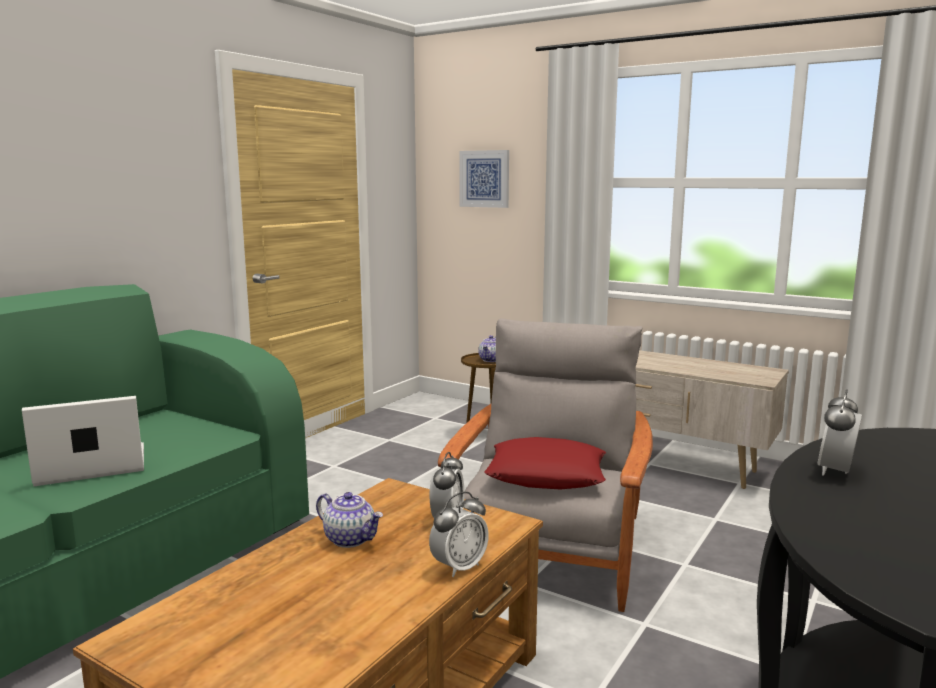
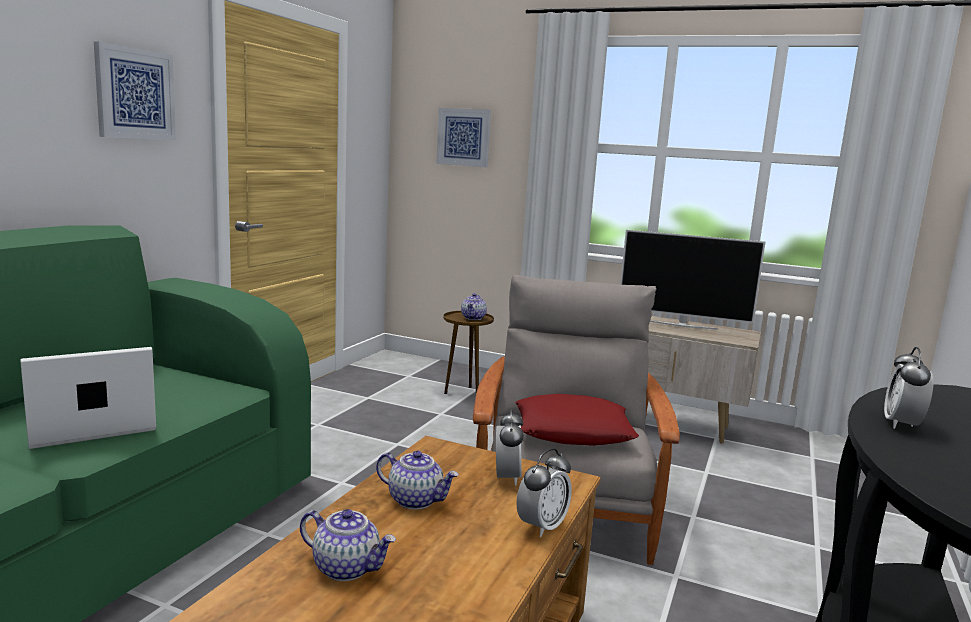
camera: 10 degrees left, 0 degrees up
none -> picture [94,42,176,140]
none -> teapot [300,509,396,581]
none -> television [620,230,765,330]

